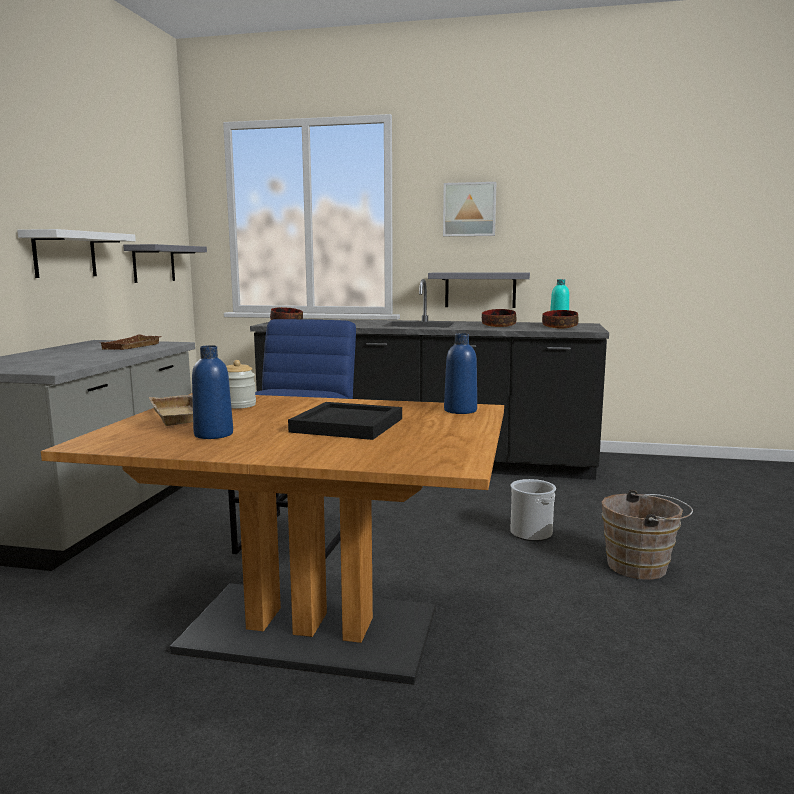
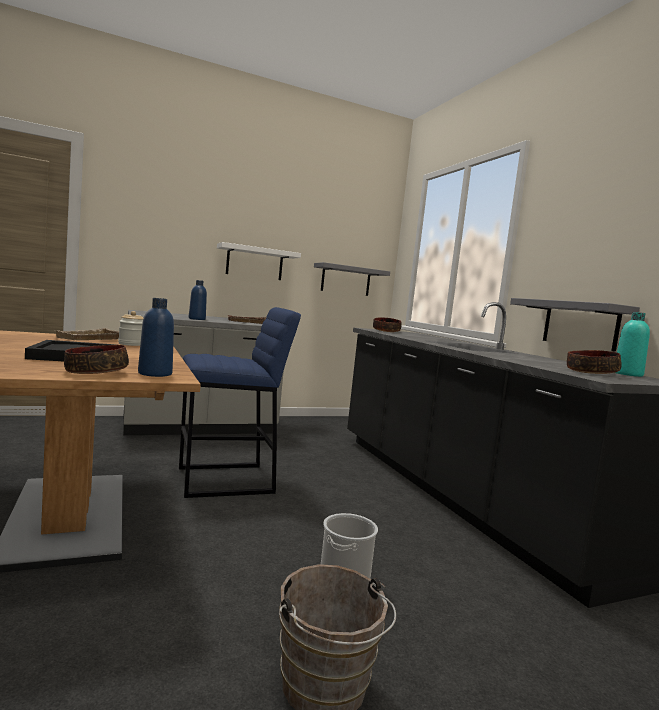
camera: 55 degrees right, 5 degrees down
blue bottle [192,345,233,439] -> blue bottle moved to [189,280,207,320]
picture [443,182,496,236] -> none
bowl [482,309,516,327] -> bowl moved to [64,345,129,374]

